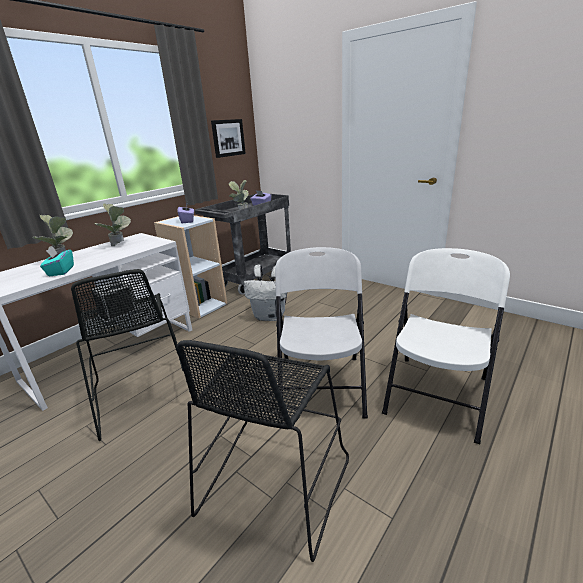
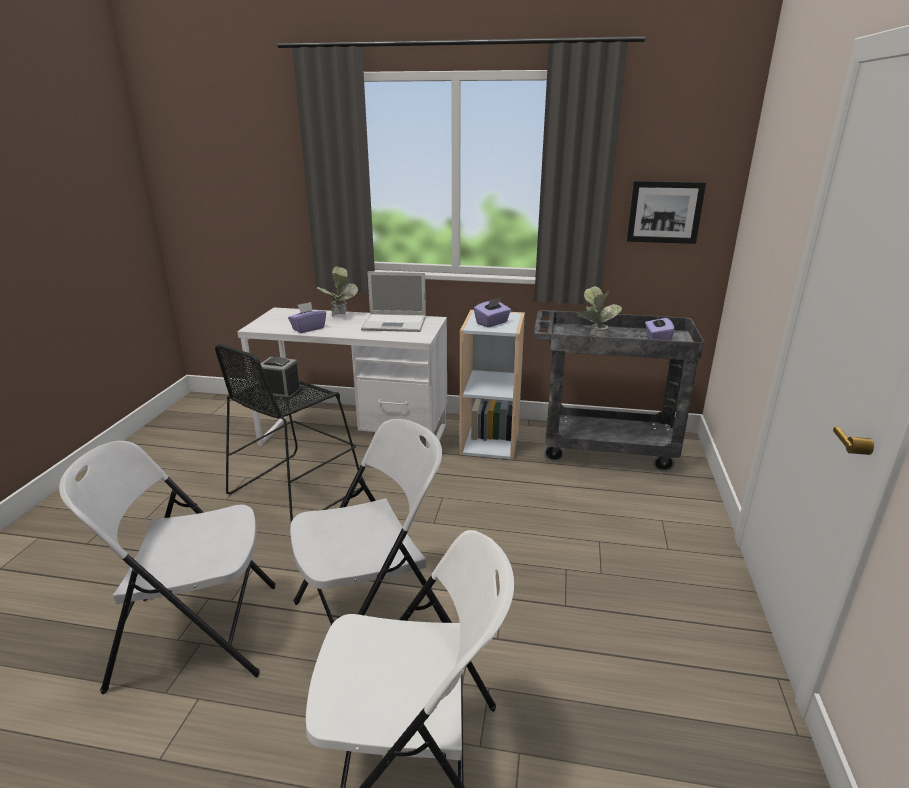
camera: 60 degrees right, 0 degrees up
turquoise tissue box [40,246,74,276] -> purple tissue box [288,302,326,333]
potted plant [94,203,131,246] -> laptop [361,272,426,332]
black stool [177,340,349,562] -> white chair [59,441,276,694]
white backpack [244,265,287,321] -> none

